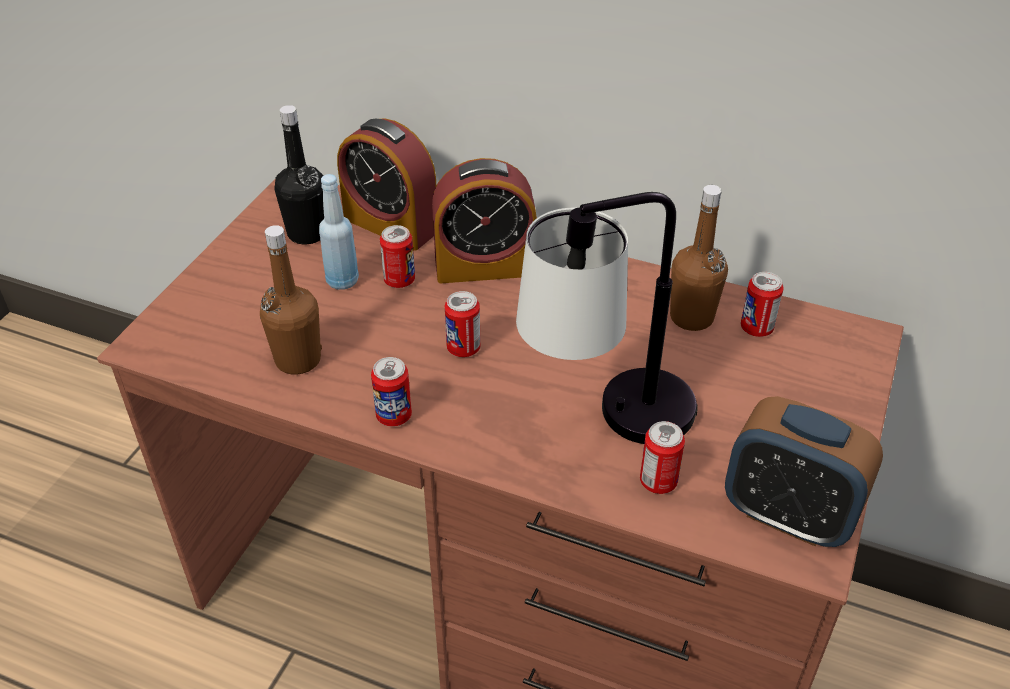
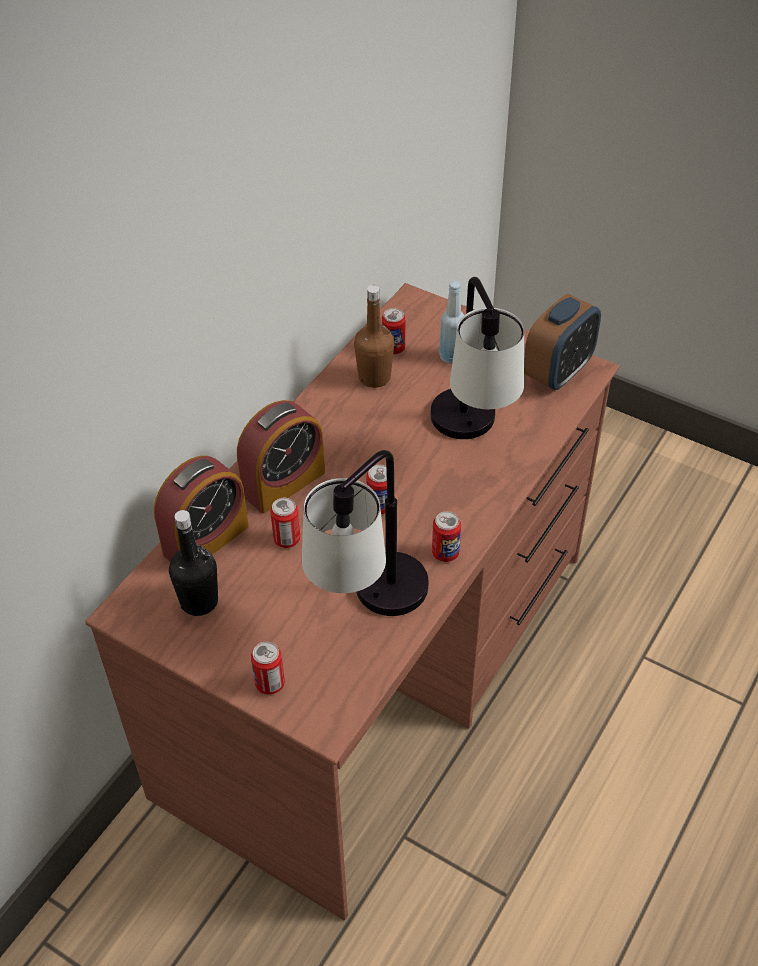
camera: 80 degrees left, 5 degrees up
brown bottle [260,225,322,375] -> table lamp [302,450,428,616]
blue bottle [319,174,359,290] -> blue bottle moved to [439,281,464,364]
alarm clock [432,158,537,283] -> alarm clock turned 45 degrees clockwise [237,400,325,513]
can [640,421,685,494] -> can moved to [251,642,285,695]

